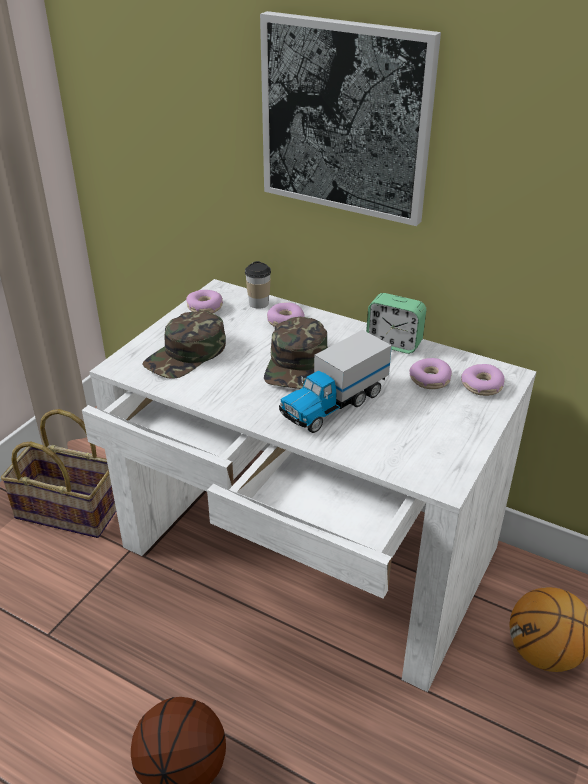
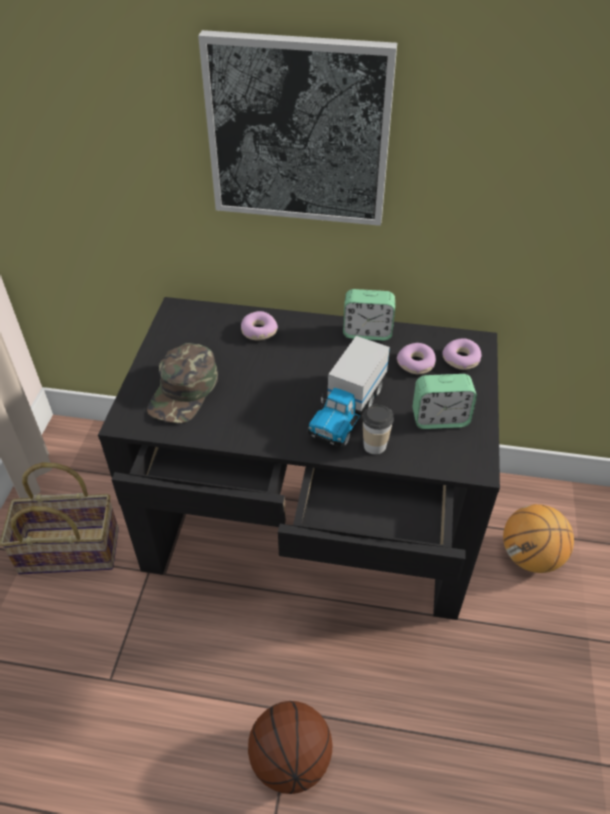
camera: 20 degrees left, 10 degrees up
white desk [82,279,537,692] -> black desk [98,297,500,620]
donut [186,290,223,313] -> none
cup [245,261,271,309] -> cup moved to [362,404,394,455]
green cap [264,317,328,389] -> none
none -> alarm clock [412,374,477,429]

